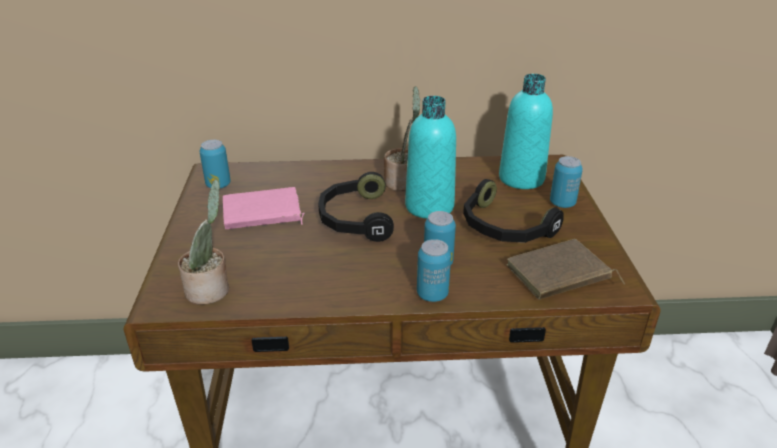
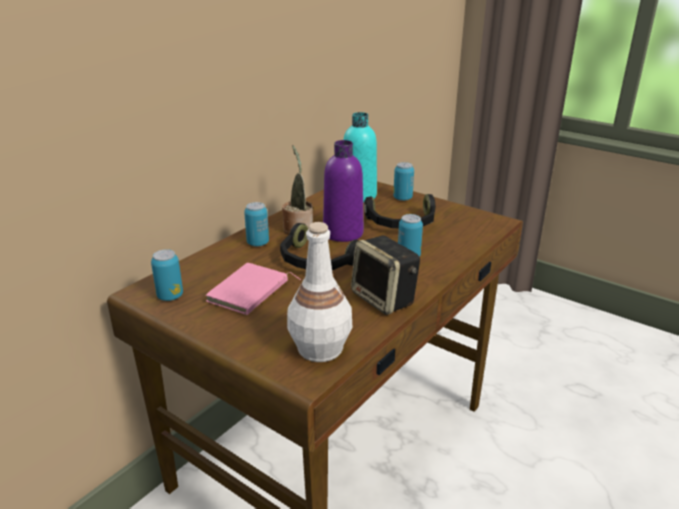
camera: 50 degrees left, 5 degrees down
potted plant [178,179,229,305] -> white bottle [287,222,352,362]
turquoise bottle [405,96,456,219] -> purple bottle [323,140,364,242]
can [417,239,451,302] -> can moved to [244,202,269,247]
brown book [507,239,625,300] -> none
none -> speaker [351,236,420,315]

